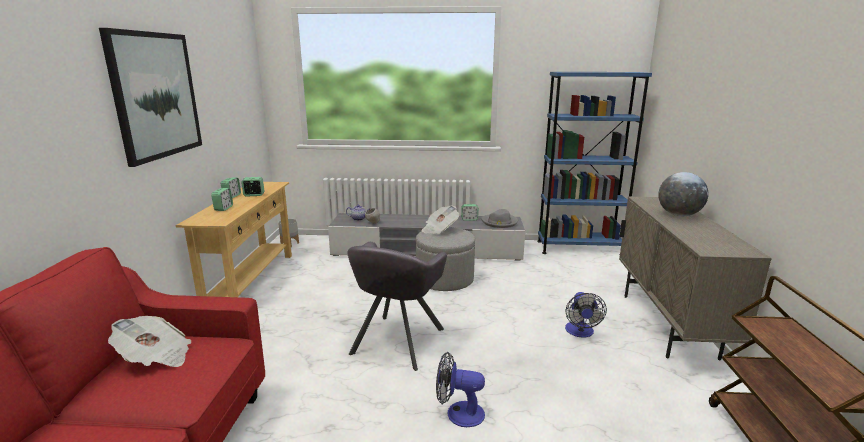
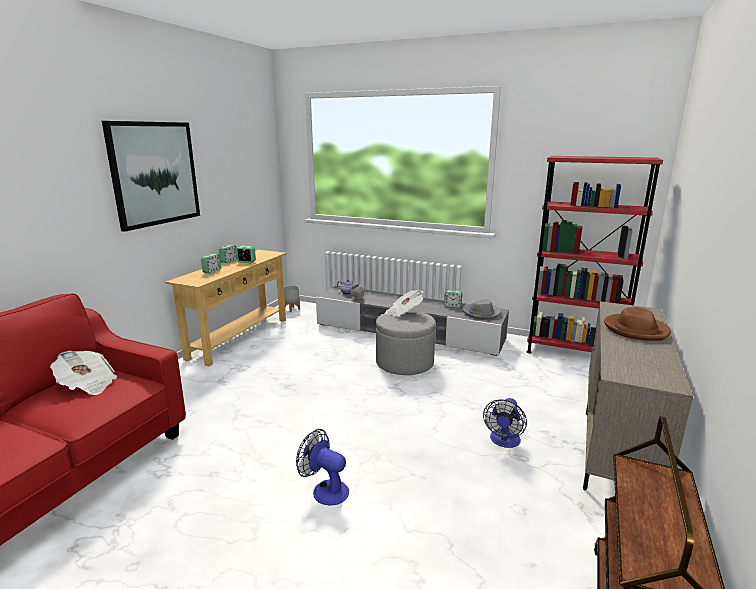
camera: 20 degrees right, 0 degrees up
grey armchair [348,242,447,371] -> none
blue bookcase [537,72,652,254] -> red bookcase [526,156,663,353]
globe [658,172,709,216] -> brown hat [604,307,671,341]

